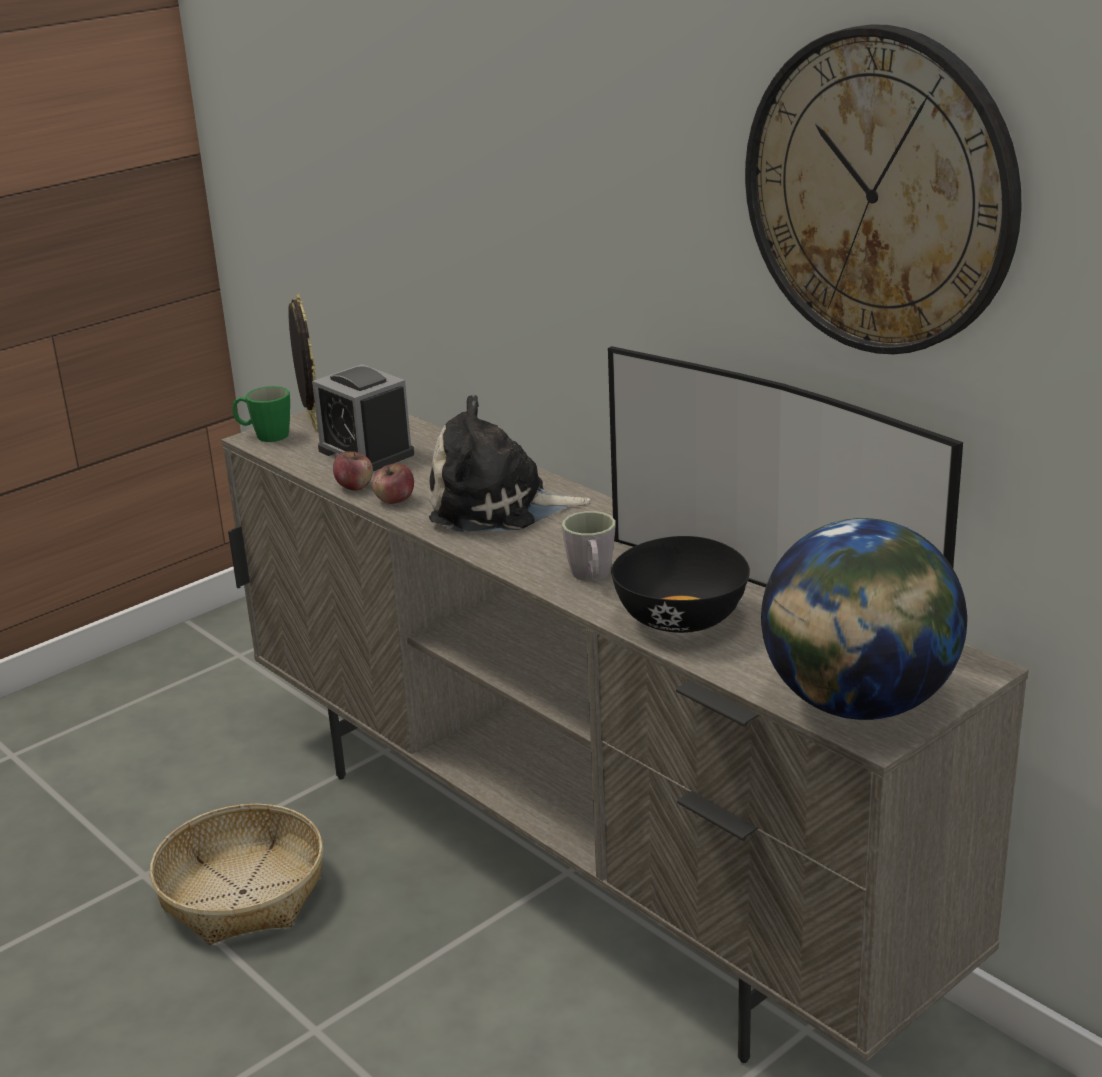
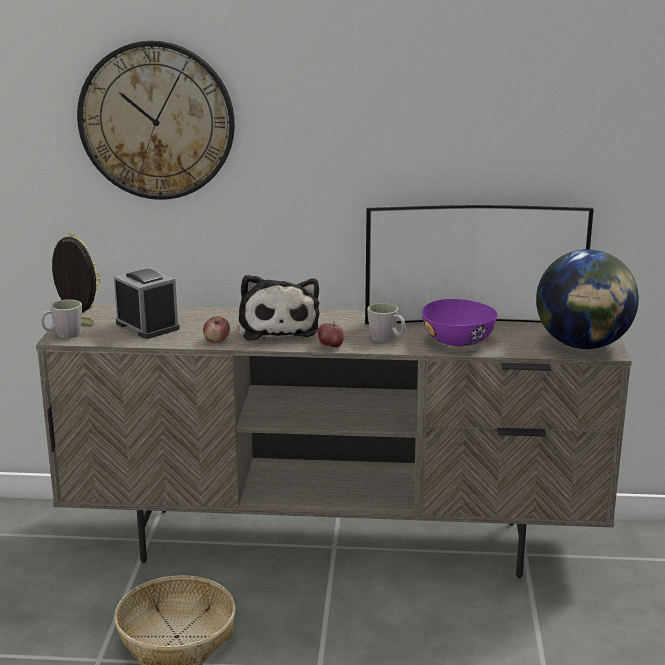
camera: 45 degrees left, 5 degrees down
green mug [232,386,290,442] -> grey mug [41,299,82,338]
alarm clock [312,364,414,471] -> alarm clock turned 135 degrees counterclockwise [114,268,180,339]
apple [333,451,373,491] -> apple moved to [318,323,345,347]
plush toy [429,394,590,531] -> plush toy turned 60 degrees counterclockwise [239,275,320,341]
black bowl [611,536,750,633] -> purple bowl [422,299,498,347]
wall clock [745,24,1022,354] -> wall clock moved to [77,41,235,200]

